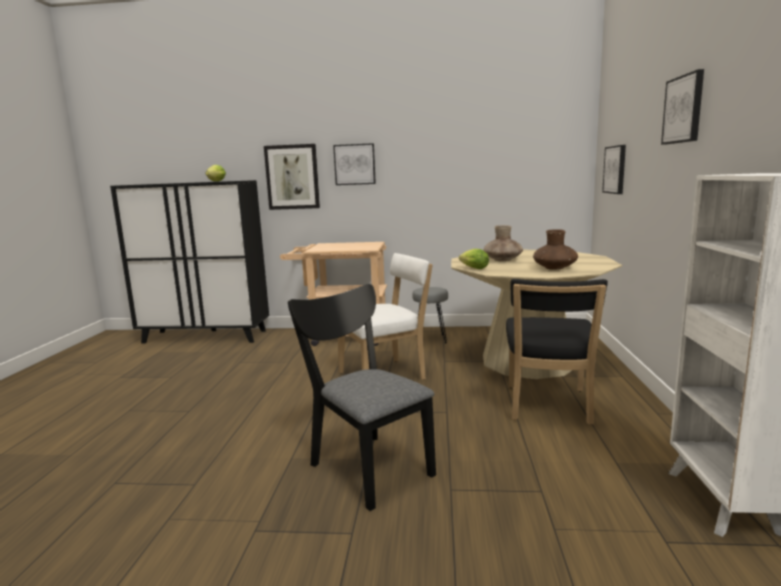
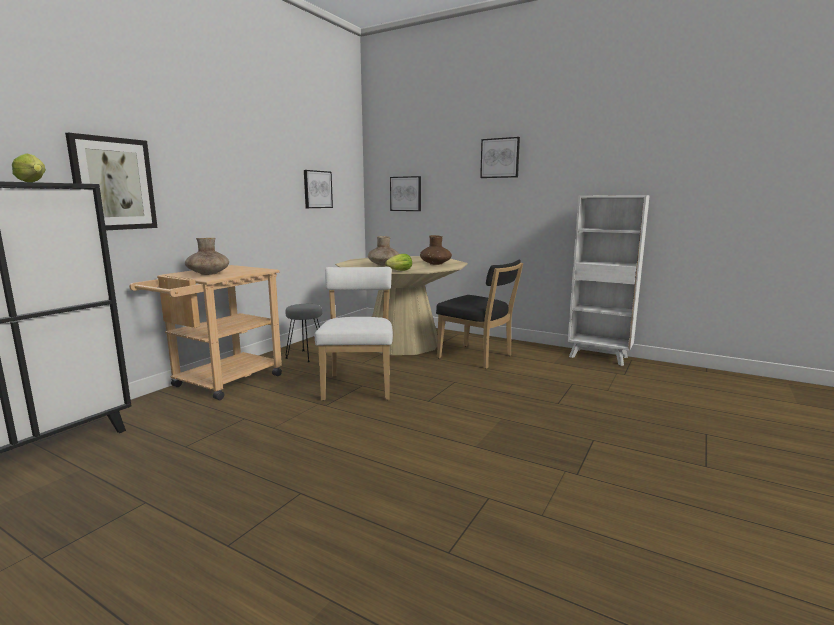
camera: 65 degrees left, 0 degrees up
black chair [288,284,436,511] -> none
picture [333,143,376,185] -> picture moved to [304,170,333,208]
none -> brown vase [185,238,229,275]

